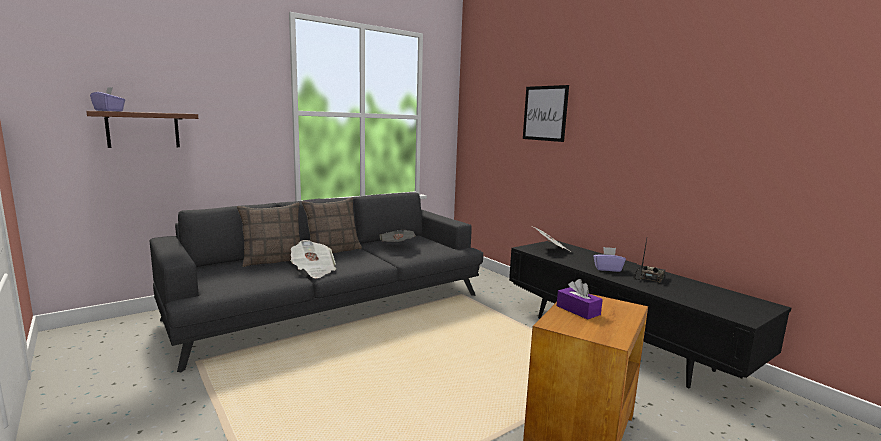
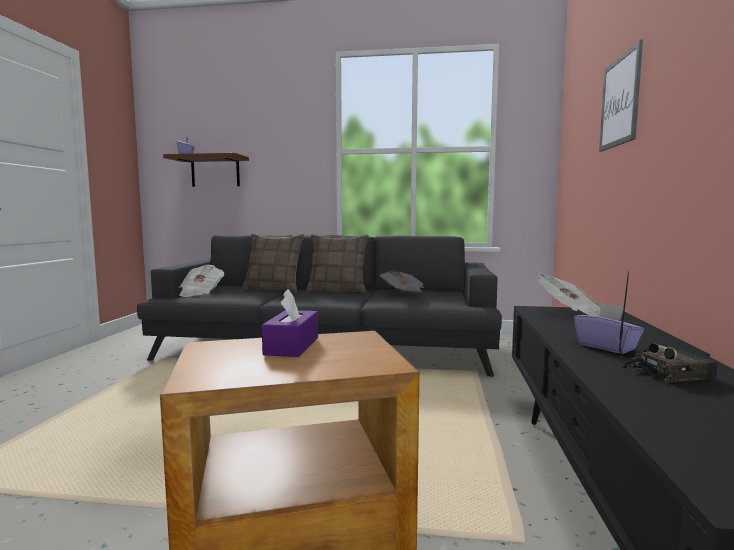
camera: 45 degrees right, 5 degrees down
newspaper [291,240,336,278] -> newspaper moved to [179,265,224,297]

